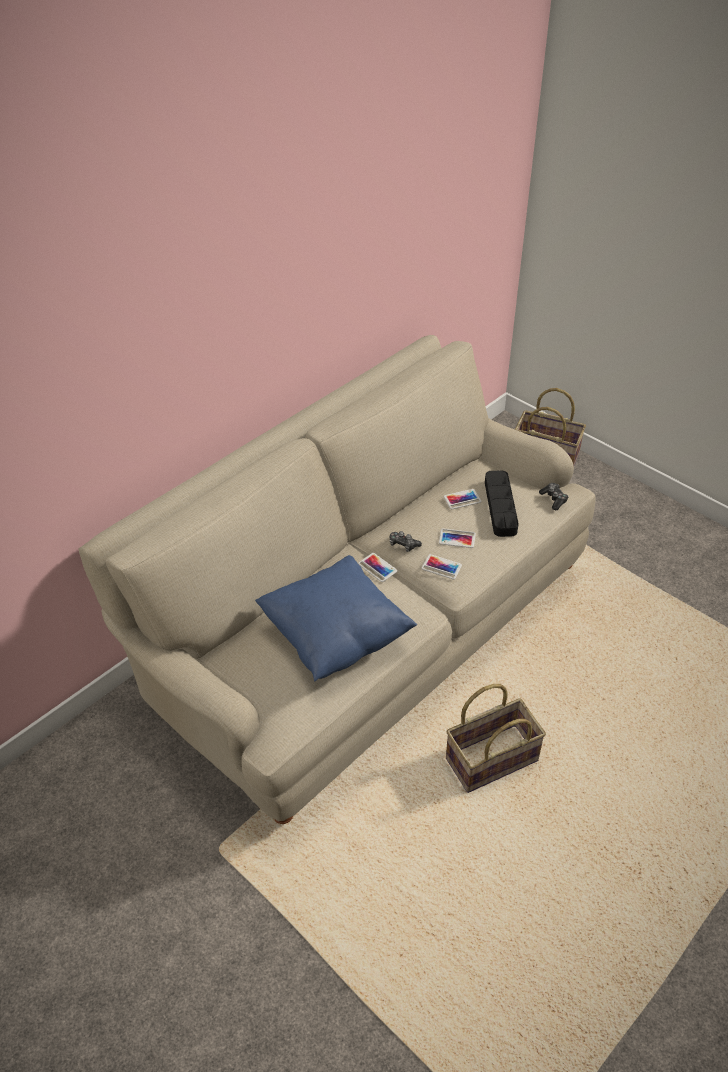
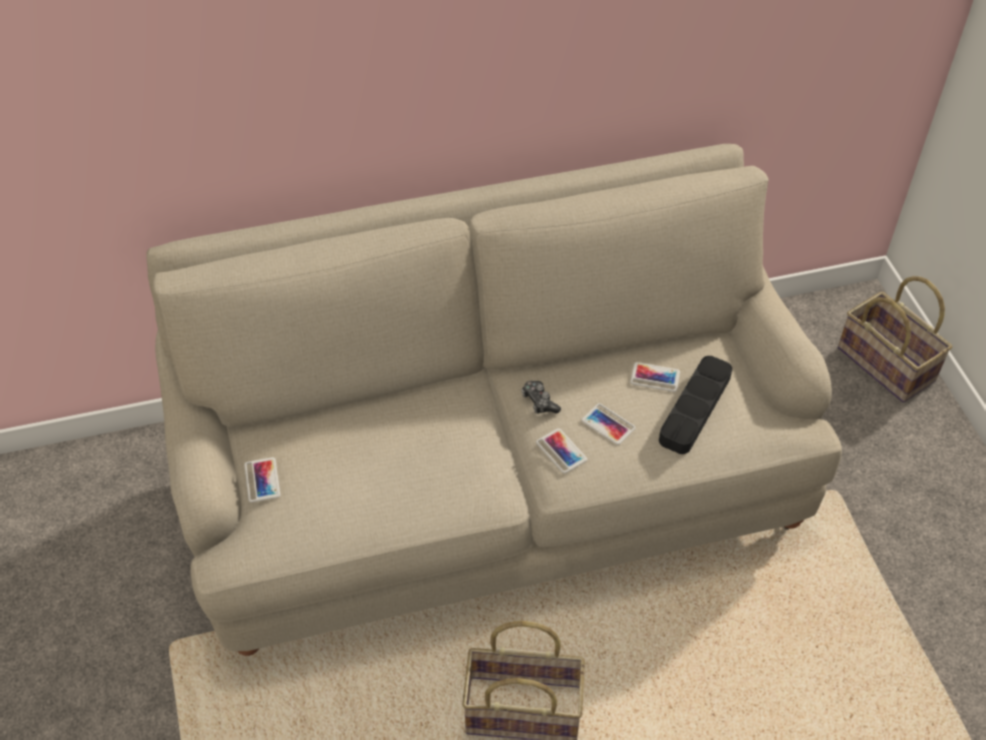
camera: 30 degrees right, 5 degrees up
blue pillow [255,555,417,682] -> none
phone [358,553,397,582] -> phone moved to [244,457,280,503]
game controller [539,483,569,510] -> none

